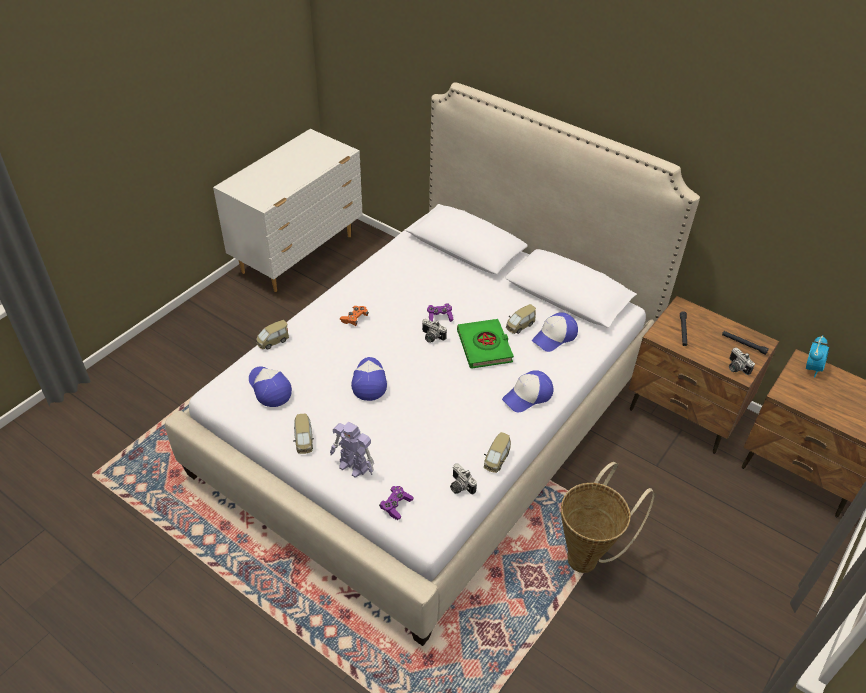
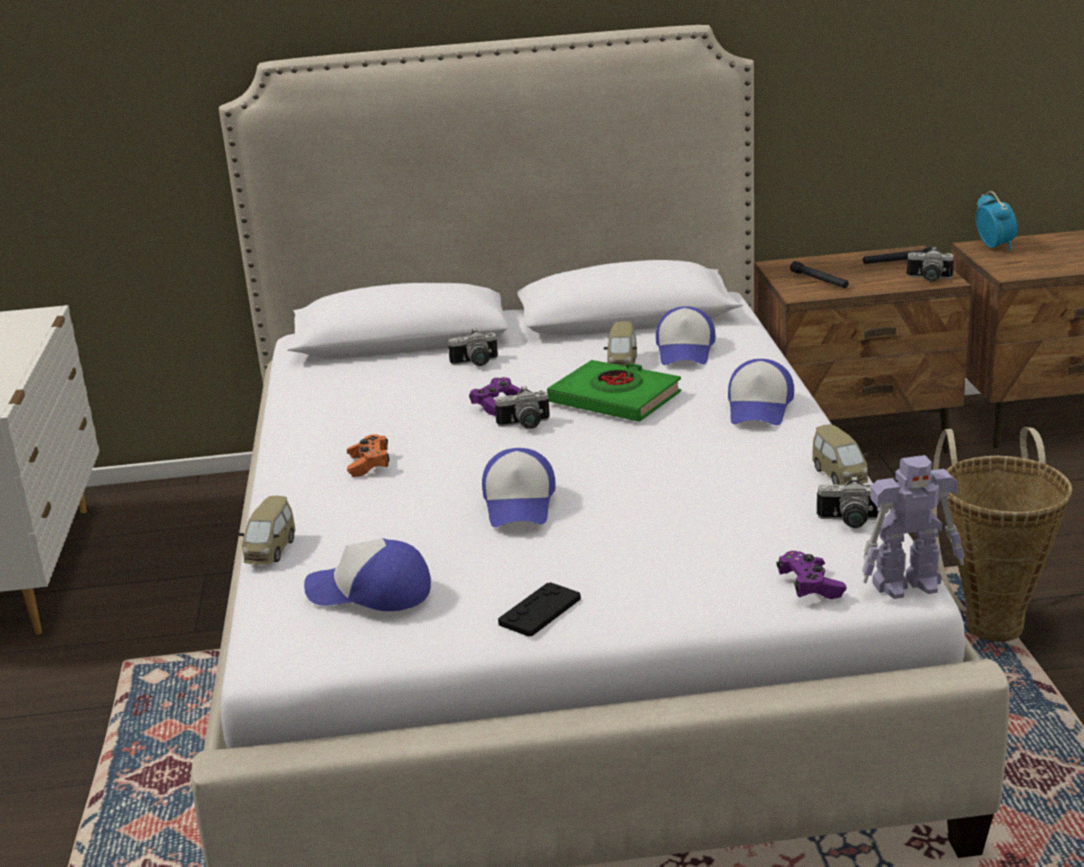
camera: 40 degrees left, 20 degrees down
toy car [293,414,314,454] -> black game controller [498,582,581,637]
toy robot [330,422,374,478] -> toy robot moved to [862,455,964,599]
cap [351,357,387,401] -> cap turned 135 degrees counterclockwise [482,448,555,527]
none -> camera [448,328,498,366]

